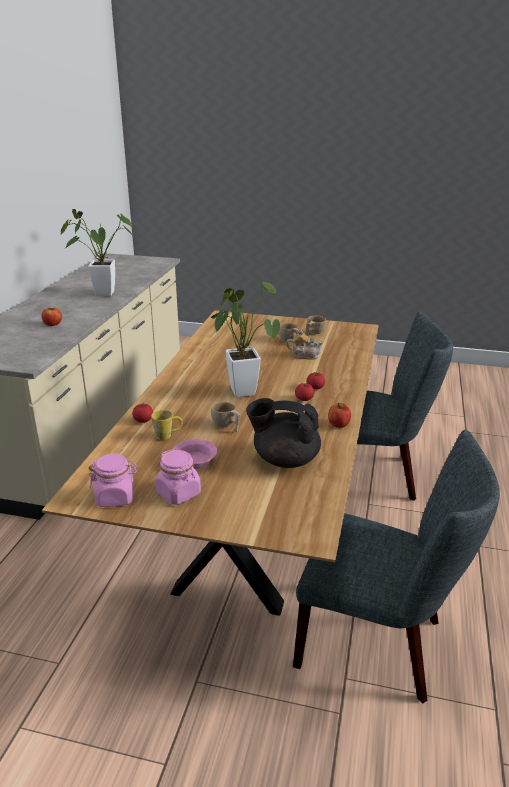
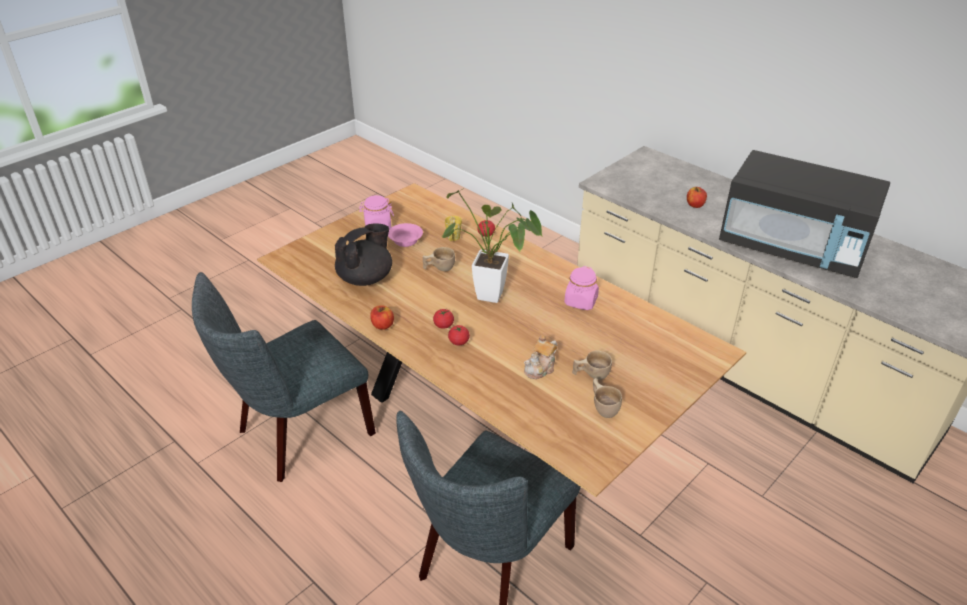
camera: 120 degrees right, 10 degrees up
potted plant [60,209,134,296] -> black microwave [719,150,890,278]
pink jar [89,454,137,507] -> pink jar moved to [564,266,599,310]

